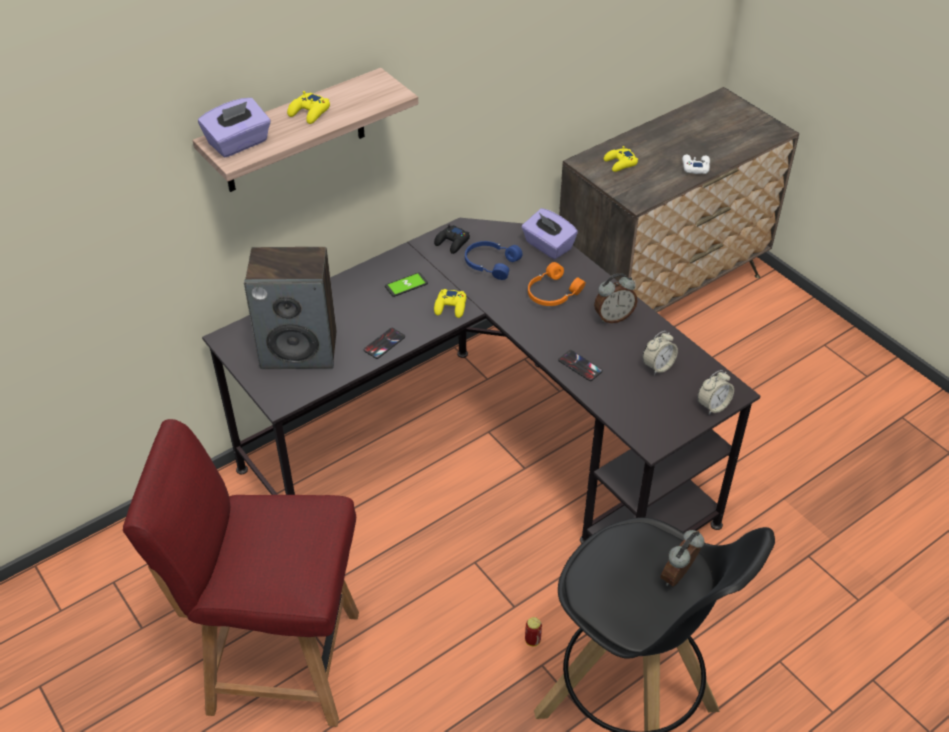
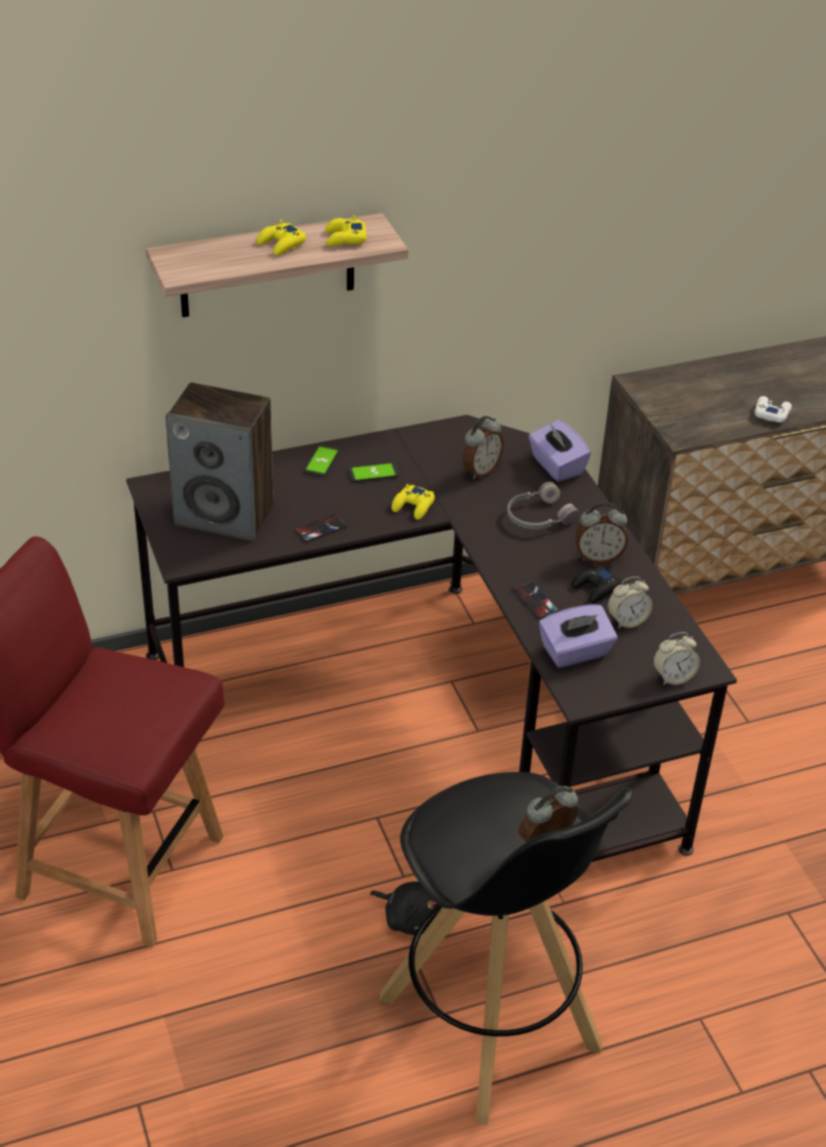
camera: 15 degrees right, 5 degrees down
purple tissue box [198,98,271,158] -> purple tissue box moved to [539,604,617,668]
black game controller [434,225,470,254] -> black game controller moved to [571,564,620,603]
blue headphones [465,241,522,280] -> alarm clock [463,416,504,479]
can [525,617,542,646] -> black plush toy [370,881,440,935]
orange headphones [528,262,586,306] -> grey headphones [507,482,579,529]
yellow game controller [604,146,638,172] -> yellow game controller moved to [325,215,367,246]
none -> phone [304,445,340,477]

